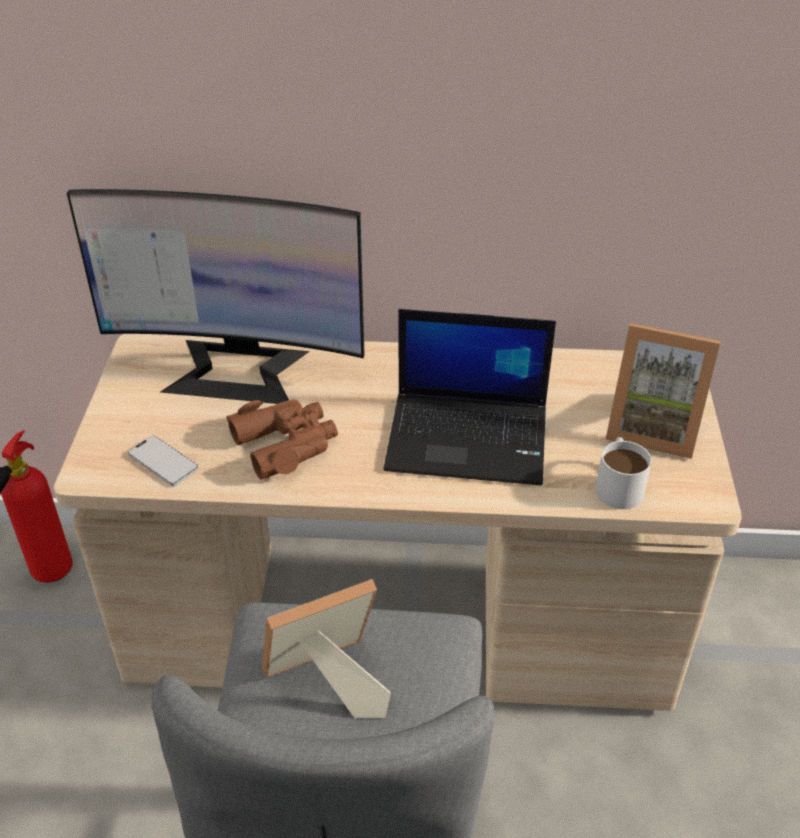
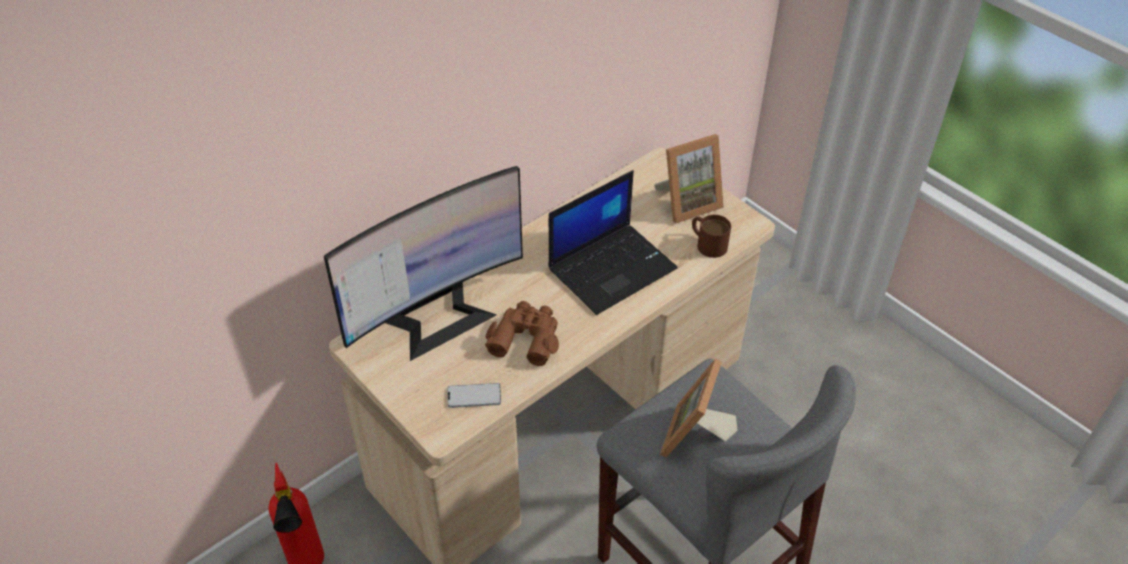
camera: 45 degrees left, 5 degrees up
white mug [596,437,652,509] -> brown mug [692,215,731,258]

